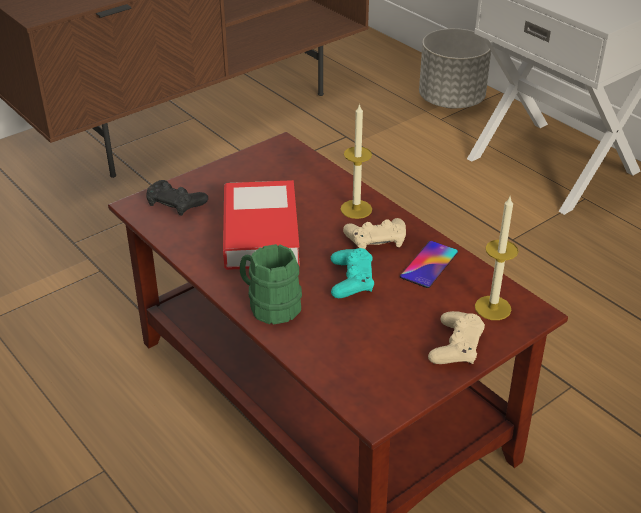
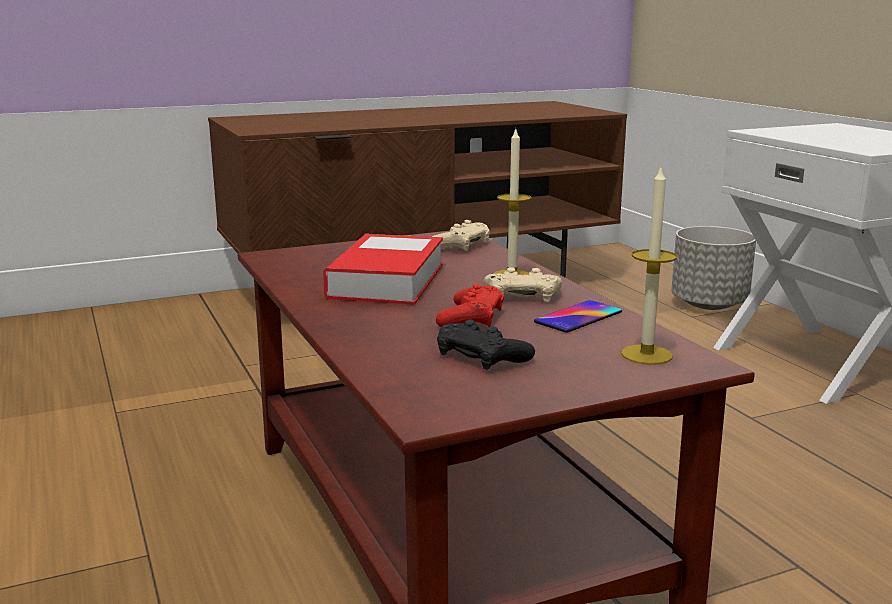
camera: 15 degrees right, 20 degrees down
black game controller [146,180,208,216] -> black game controller moved to [437,320,535,370]
green mug [240,244,302,325] -> none
turquoise game controller [331,248,374,298] -> red game controller [436,284,504,327]
beige game controller [428,311,485,364] -> beige game controller moved to [432,220,490,251]

